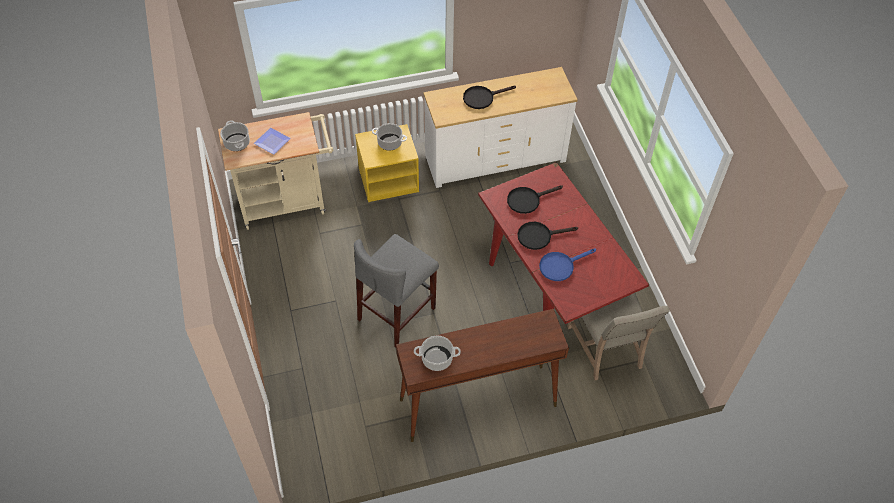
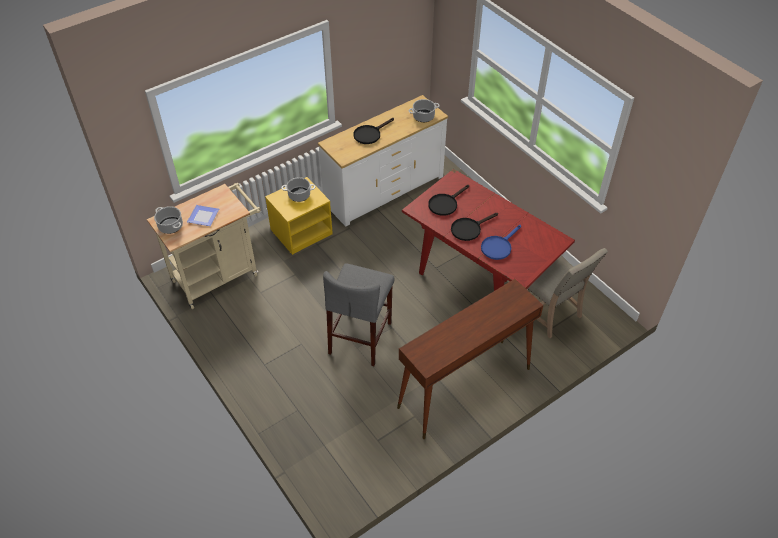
camera: 20 degrees left, 5 degrees down
cooking pot [414,336,461,371] -> cooking pot moved to [408,99,440,122]

